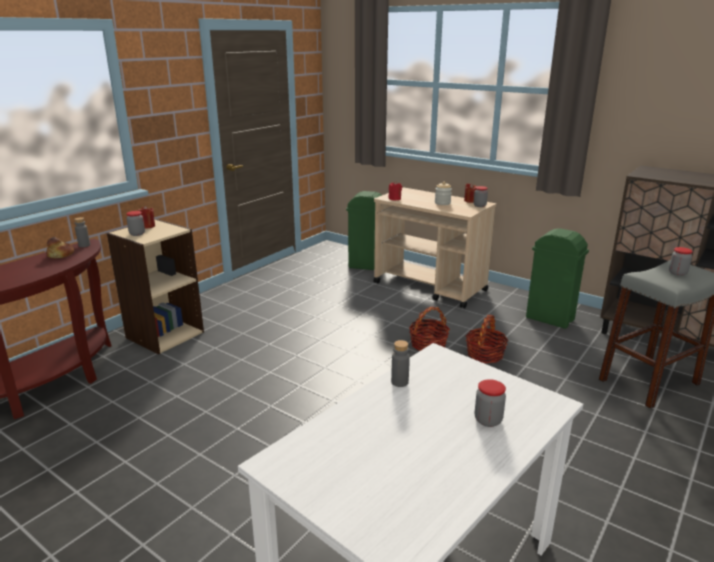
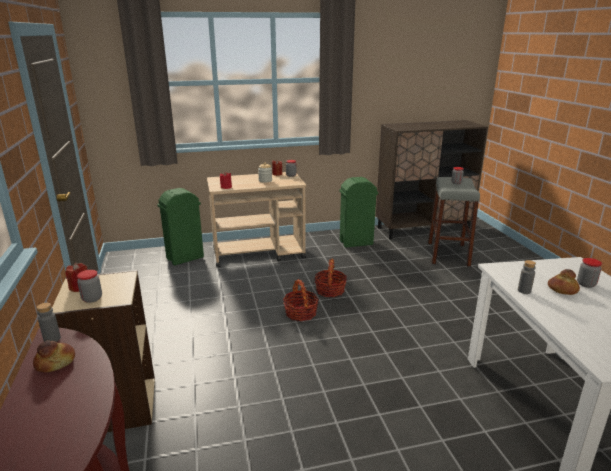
camera: 50 degrees left, 0 degrees up
basket [466,315,508,363] -> basket moved to [283,279,319,322]
none -> bread [548,269,580,295]

